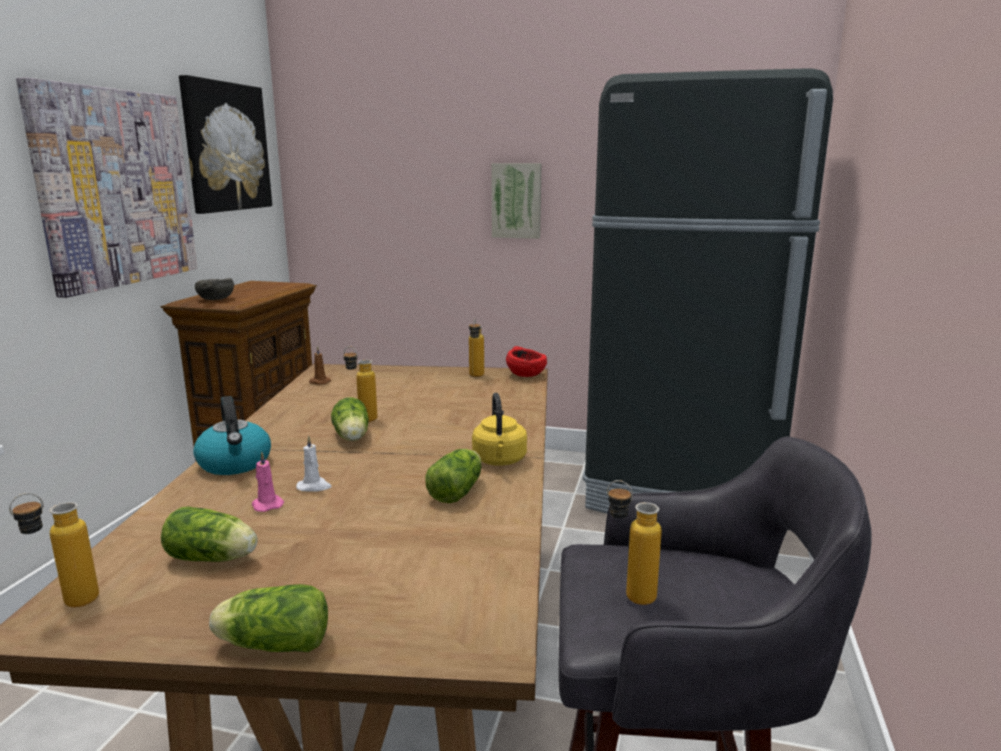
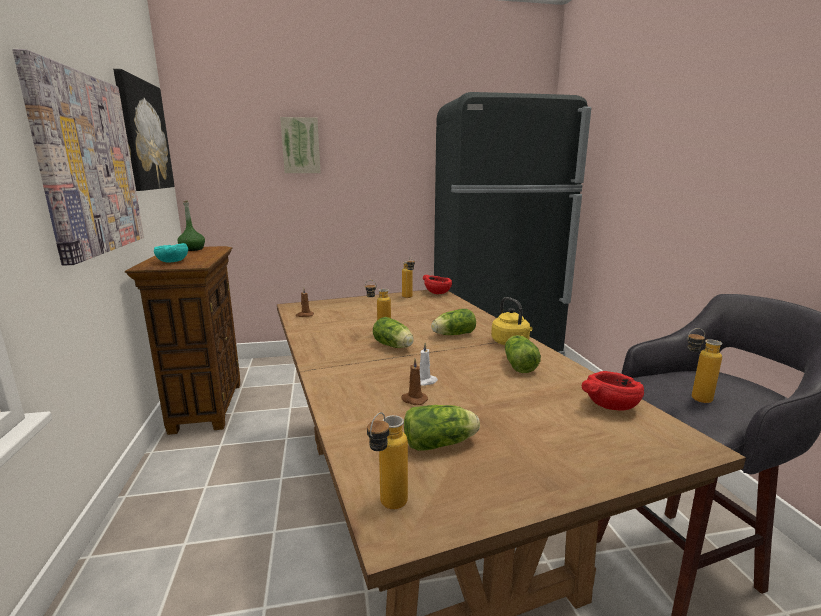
camera: 25 degrees left, 0 degrees up
kettle [193,396,271,475] -> none
grey bowl [195,278,234,300] -> turquoise bowl [154,243,188,263]
lettuce [209,584,328,652] -> lettuce moved to [431,309,476,335]
pink candle [252,452,284,512] -> brown candle [401,359,428,405]
picture [492,163,542,239] -> picture moved to [280,117,321,173]
none -> green bottle [177,201,205,251]
none -> red bowl [582,371,644,411]

